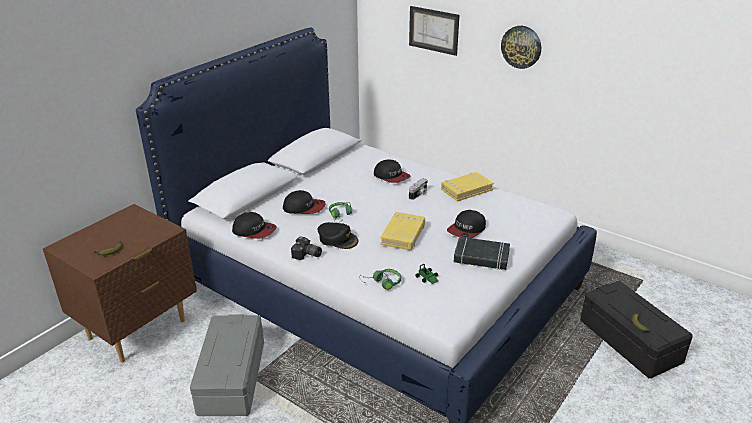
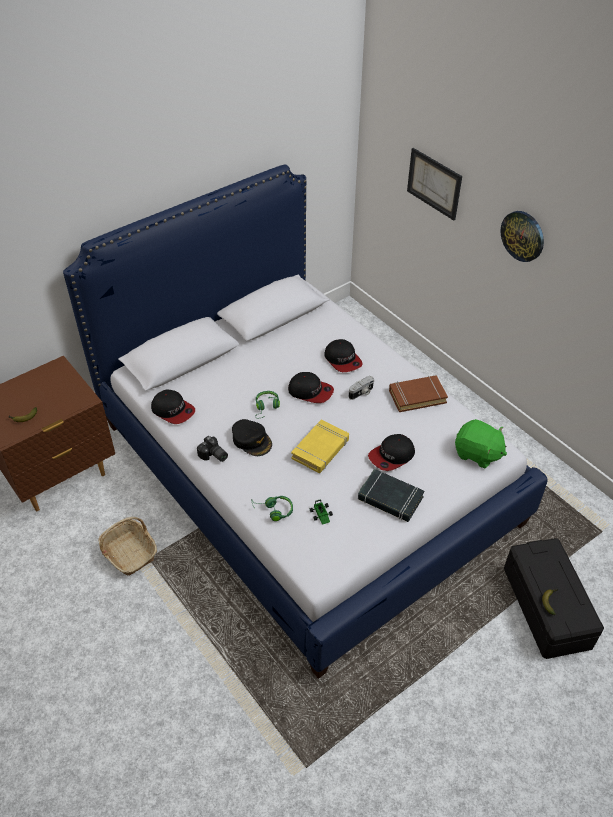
camera: 15 degrees right, 15 degrees up
grey storage box [190,314,264,416] -> basket [98,517,157,576]
cap [283,190,326,214] -> cap moved to [288,372,334,403]
yellow book [441,172,494,202] -> brown book [389,375,448,412]
none -> green plush toy [455,419,507,468]

